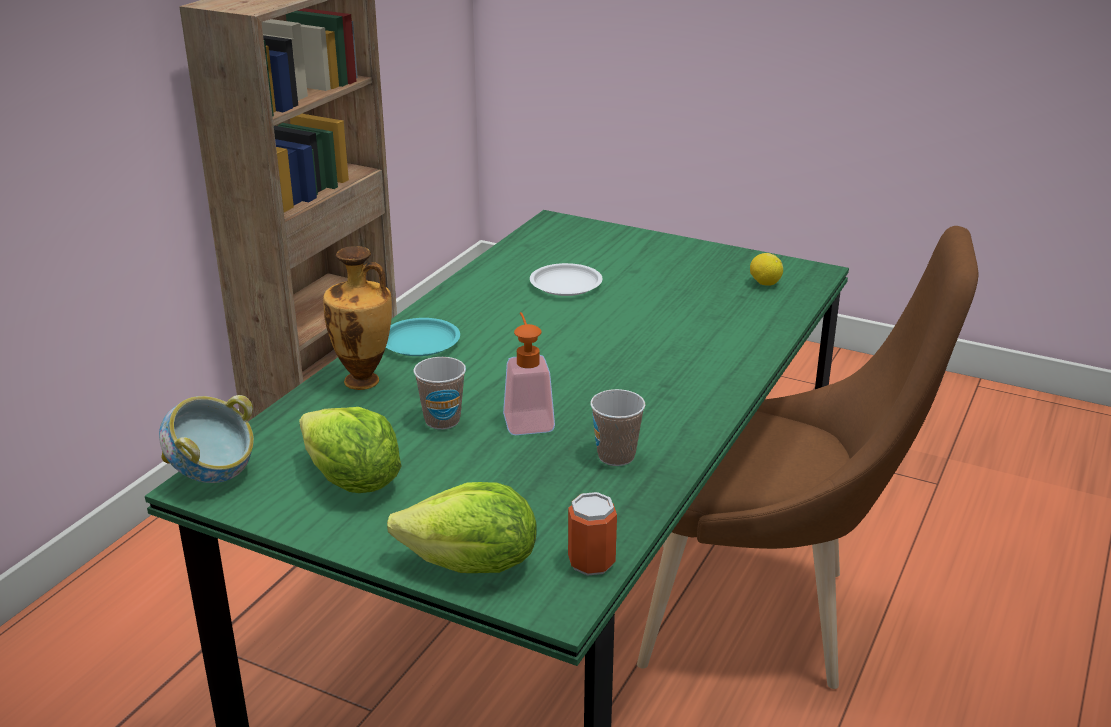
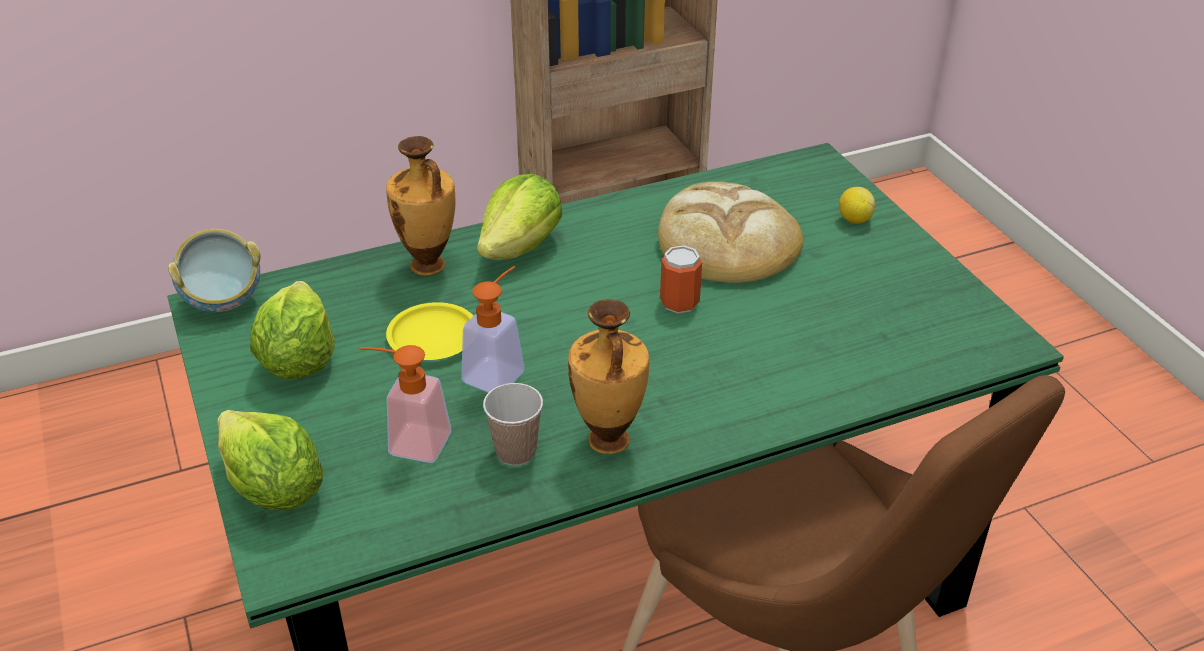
camera: 40 degrees right, 10 degrees up
turquoise plate [386,318,460,356] -> lettuce [477,174,562,260]
cup [413,357,466,430] -> yellow plate [386,302,473,360]
white plate [530,263,603,296] -> bread [658,182,803,283]
can [568,492,617,576] -> can moved to [660,245,702,313]
lemon [750,253,783,286] -> lemon moved to [839,187,875,224]
none -> soap dispenser [360,345,451,463]
none -> vase [568,299,649,454]

